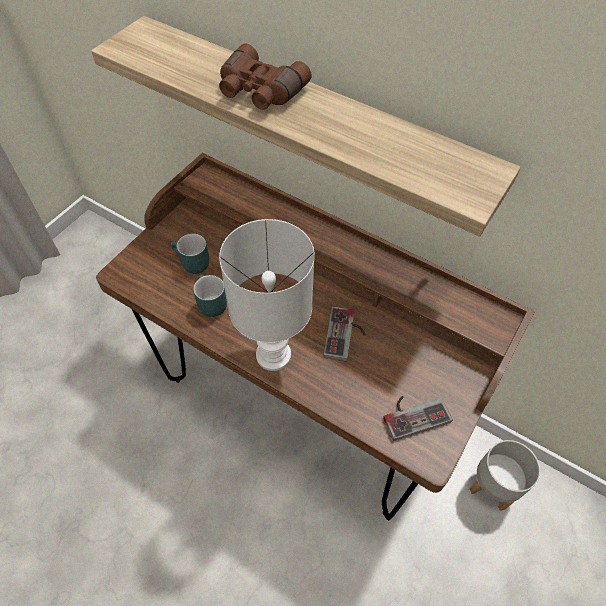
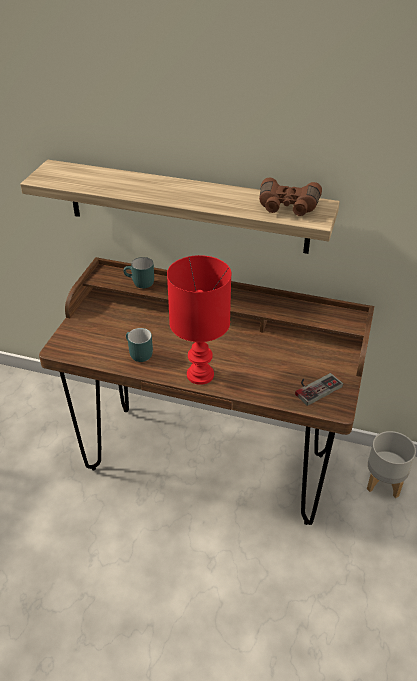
camera: 15 degrees left, 15 degrees down
turquoise mug [171,233,209,274] -> turquoise mug moved to [123,257,154,288]
brown binoculars [219,43,312,110] -> brown binoculars moved to [259,178,322,216]
white table lamp [219,219,315,371] -> red table lamp [167,255,232,385]
game controller [324,306,366,361] -> none

